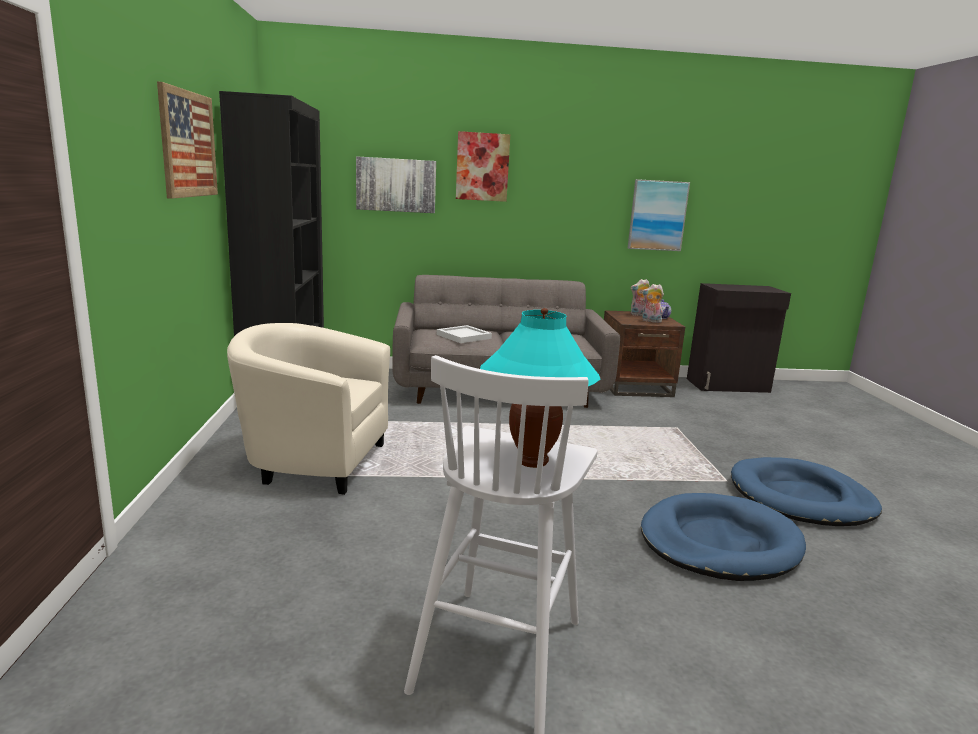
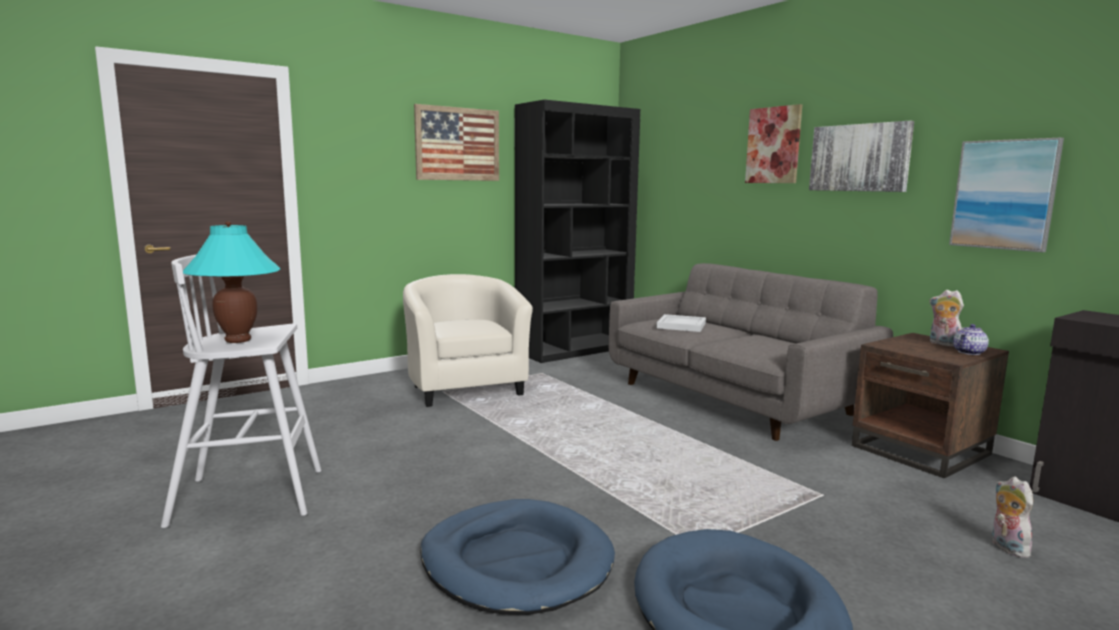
camera: 60 degrees right, 5 degrees down
picture [356,156,436,213] -> picture moved to [809,121,914,192]
plush toy [642,284,664,323] -> plush toy moved to [992,477,1033,558]

